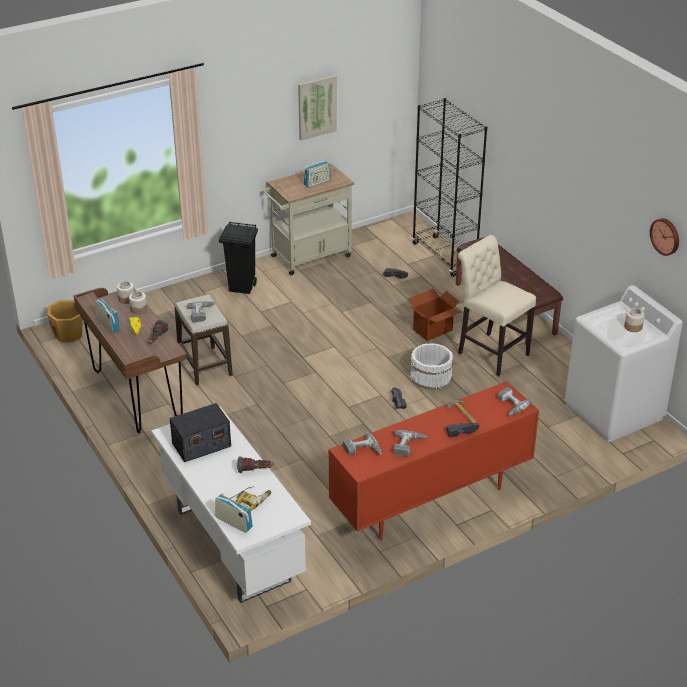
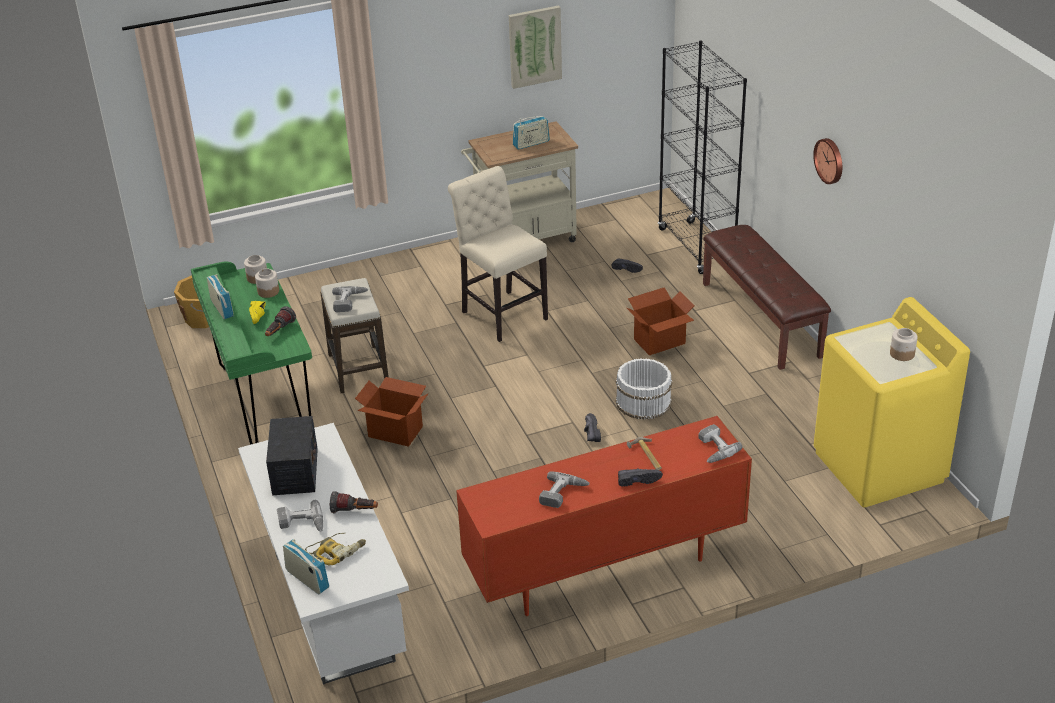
camera: 10 degrees right, 0 degrees up
brown desk [74,288,187,433] -> green desk [191,262,312,445]
radio [170,403,231,462] -> radio turned 75 degrees counterclockwise [266,416,318,495]
black trash can [219,221,258,294] -> none
power drill [343,432,382,455] -> power drill moved to [277,500,323,532]
beige stool [458,235,536,376] -> beige stool moved to [448,166,548,342]
white washing machine [565,285,683,442] -> yellow washing machine [814,297,970,507]
wall clock [650,218,679,256] -> wall clock moved to [813,138,842,184]
none -> cardboard box [355,377,428,447]

